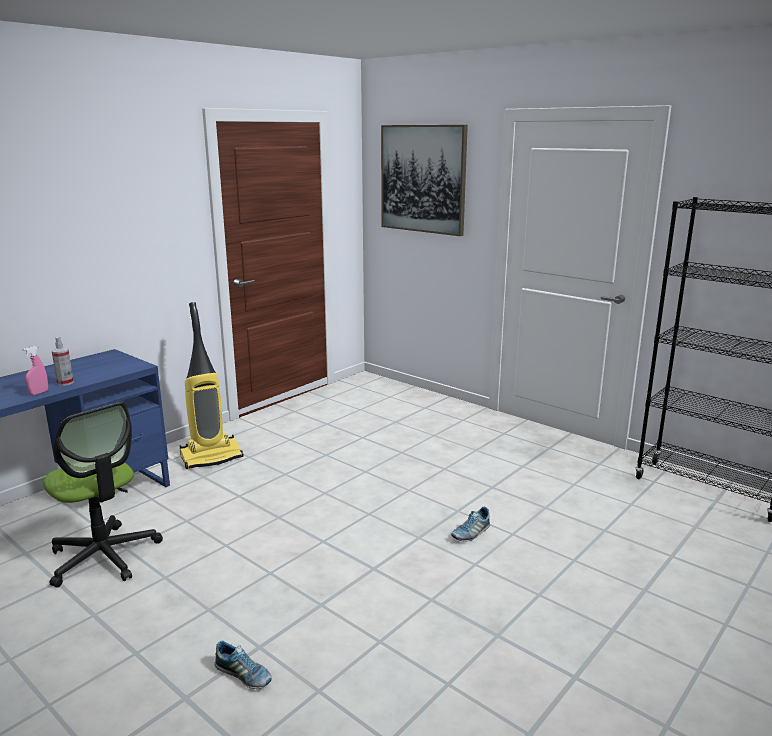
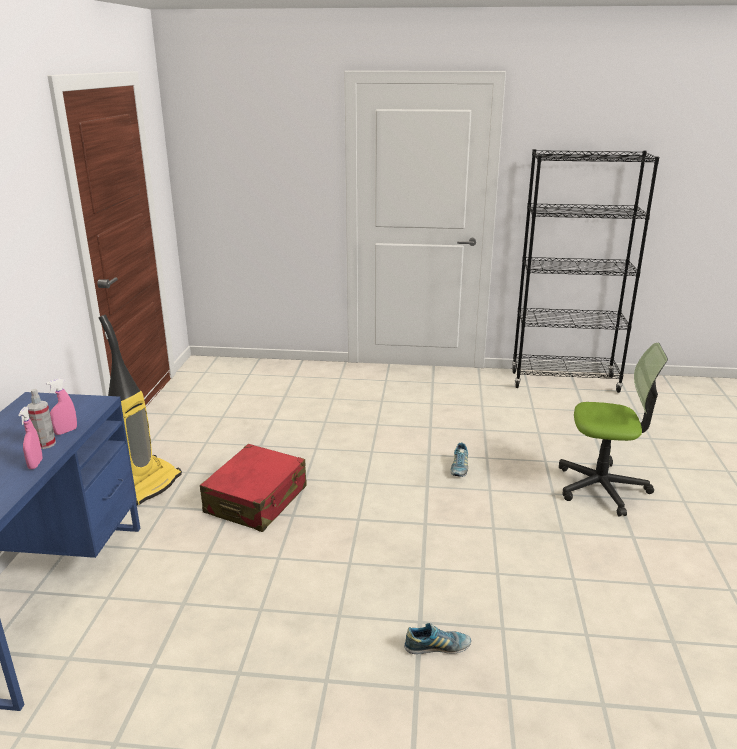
camera: 35 degrees left, 5 degrees up
office chair [43,402,163,588] -> office chair moved to [559,343,668,517]
picture [381,125,468,236] -> none
none -> pink spray bottle [46,378,77,435]
none -> red suitcase [200,444,307,532]

